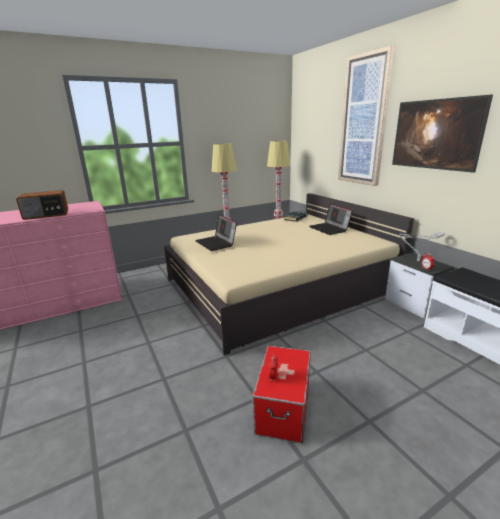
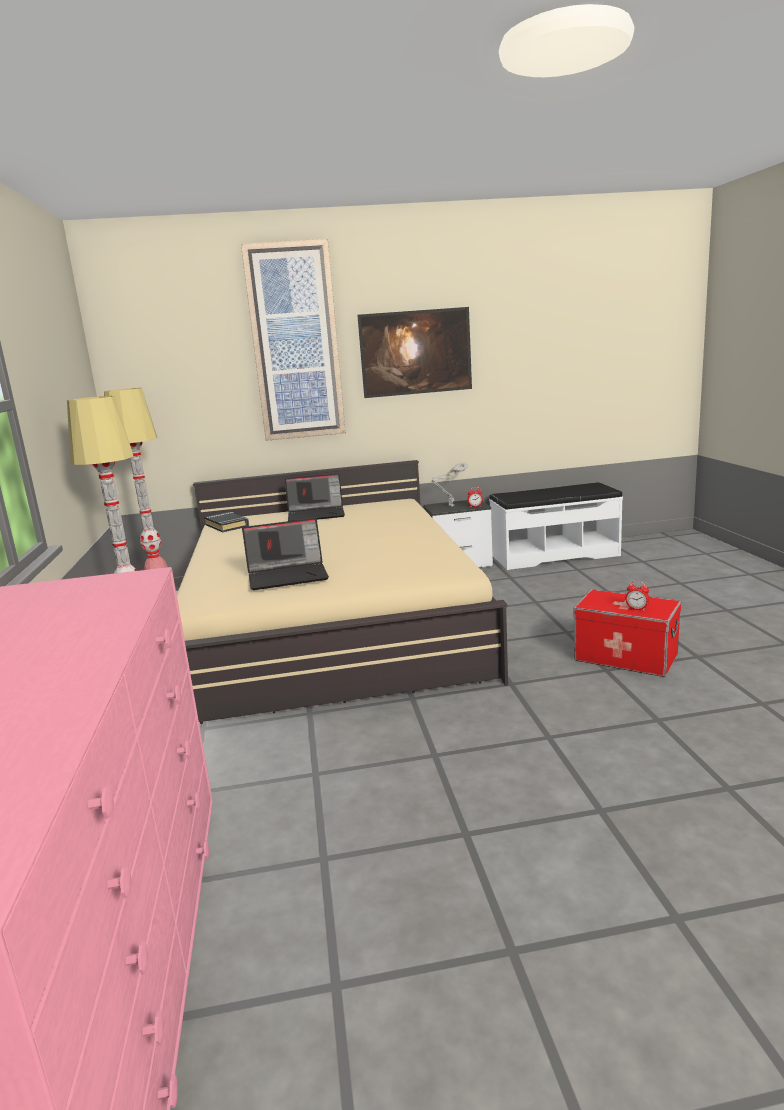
camera: 70 degrees left, 5 degrees down
radio [16,190,68,220] -> none

